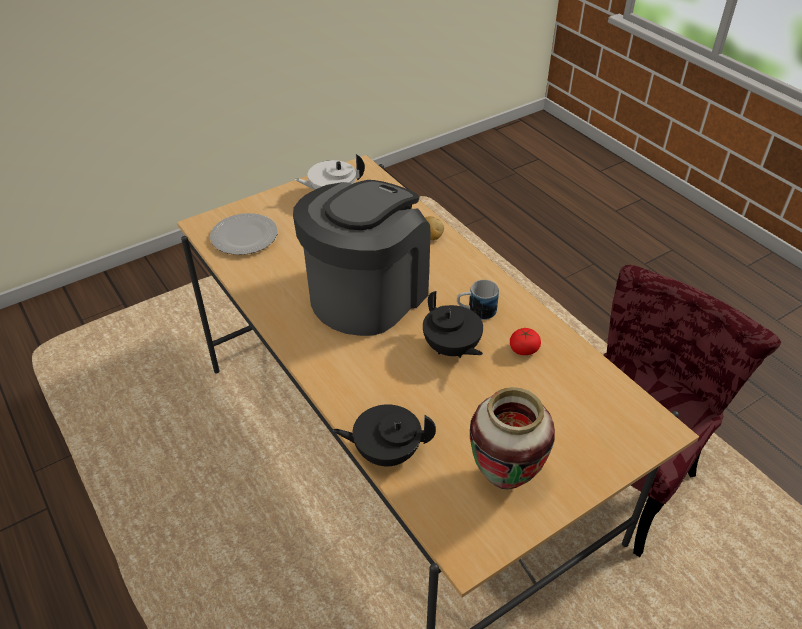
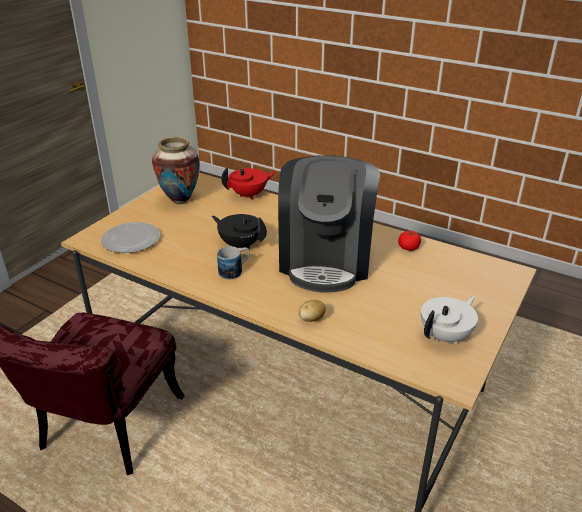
camera: 155 degrees right, 10 degrees down
plate [210,213,278,255] -> plate moved to [101,222,160,253]
black teapot [333,404,436,466] -> red teapot [221,168,277,200]
tomato [510,328,541,355] -> tomato moved to [398,231,421,251]

